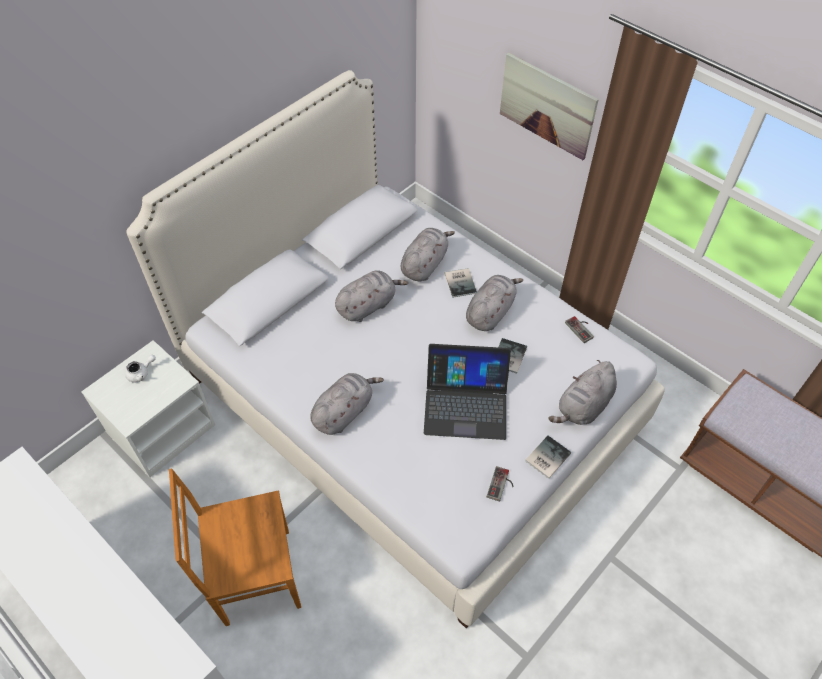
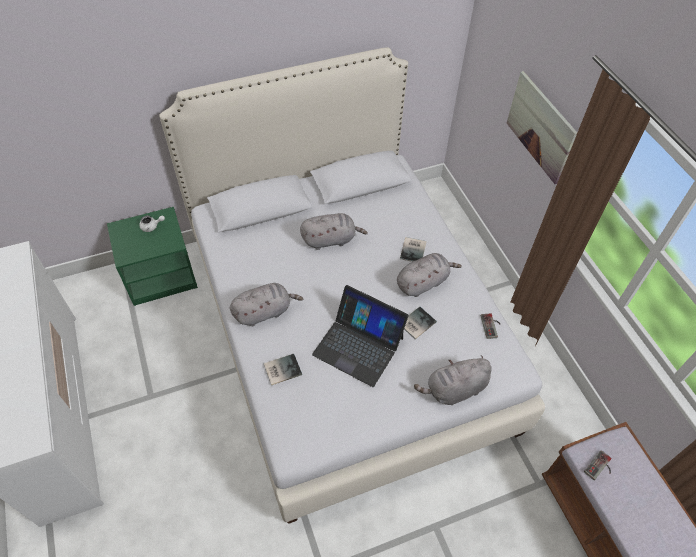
camera: 25 degrees right, 0 degrees up
white nightstand [81,340,215,477] -> green nightstand [107,207,198,306]
brown chair [169,468,301,626] -> none
grey plush toy [401,228,455,281] -> none
game controller [487,466,514,501] -> game controller moved to [584,450,612,480]
book [525,435,571,479] -> book moved to [264,354,302,386]

